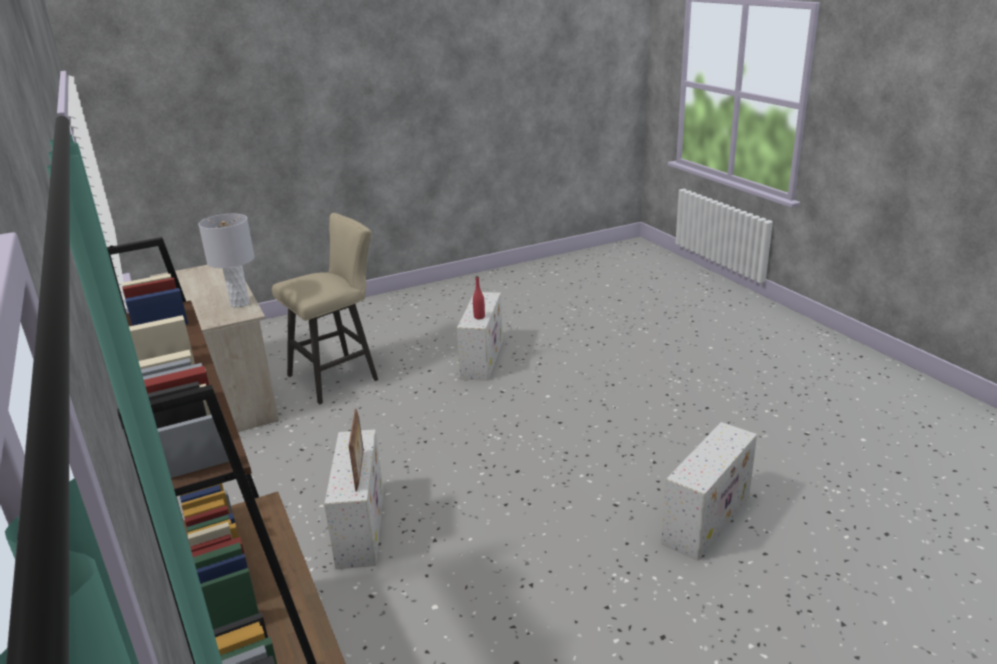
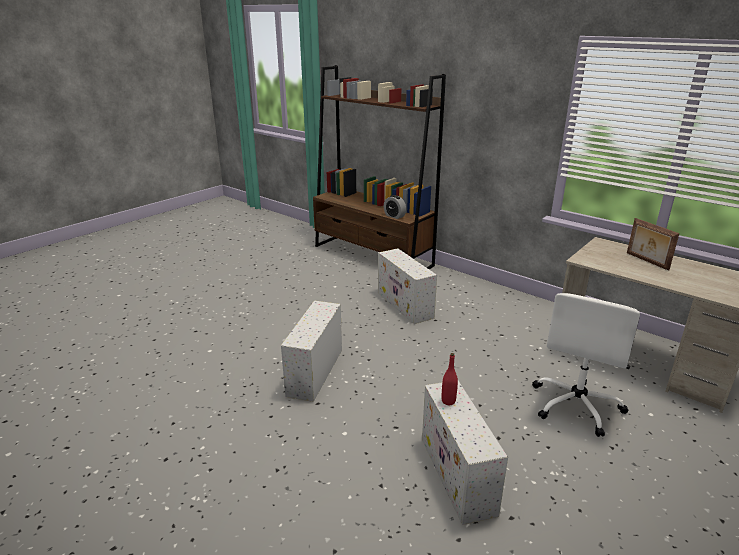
camera: 155 degrees right, 0 degrees up
grey table lamp [198,214,255,308] -> none
beige stool [272,213,378,404] -> white office chair [532,293,640,437]
picture frame [349,409,364,491] -> picture frame moved to [627,218,680,271]
white storage box [661,422,757,561] -> white storage box moved to [281,301,342,402]
none -> alarm clock [384,195,406,219]

